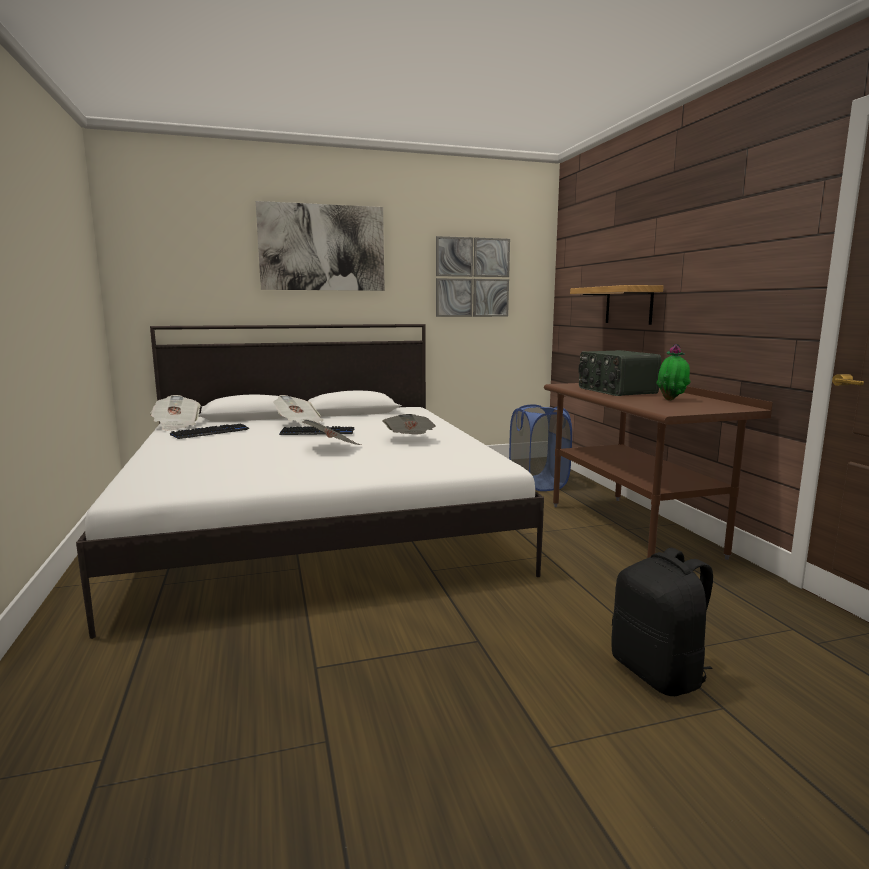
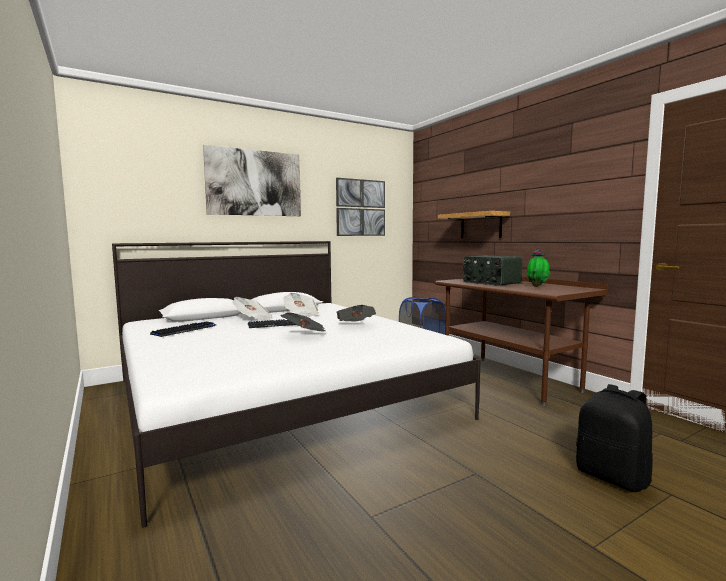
camera: 15 degrees left, 5 degrees down
newspaper [150,395,201,431] -> newspaper moved to [283,293,319,318]

